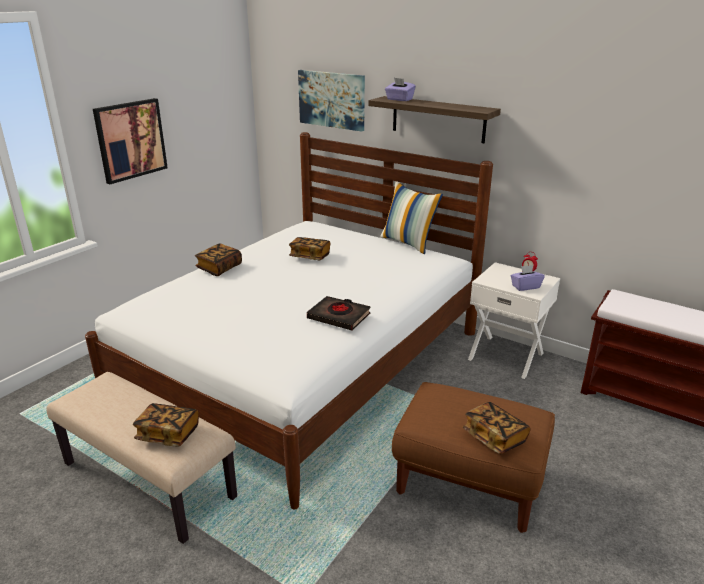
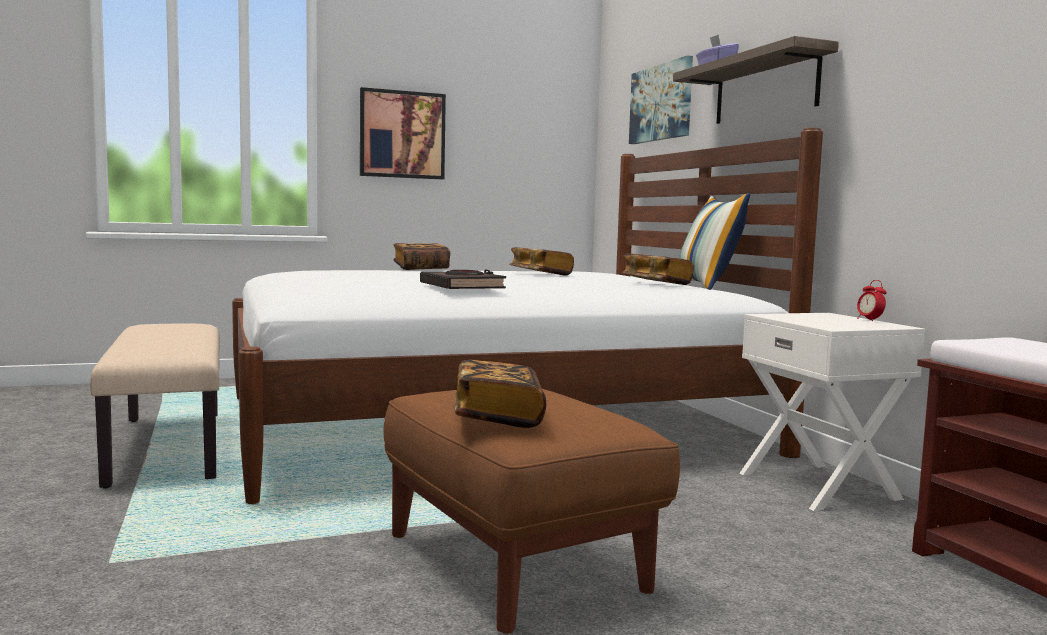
camera: 35 degrees right, 20 degrees down
book [133,403,199,447] -> book moved to [621,254,694,285]
purple tissue box [510,265,545,291] -> none

